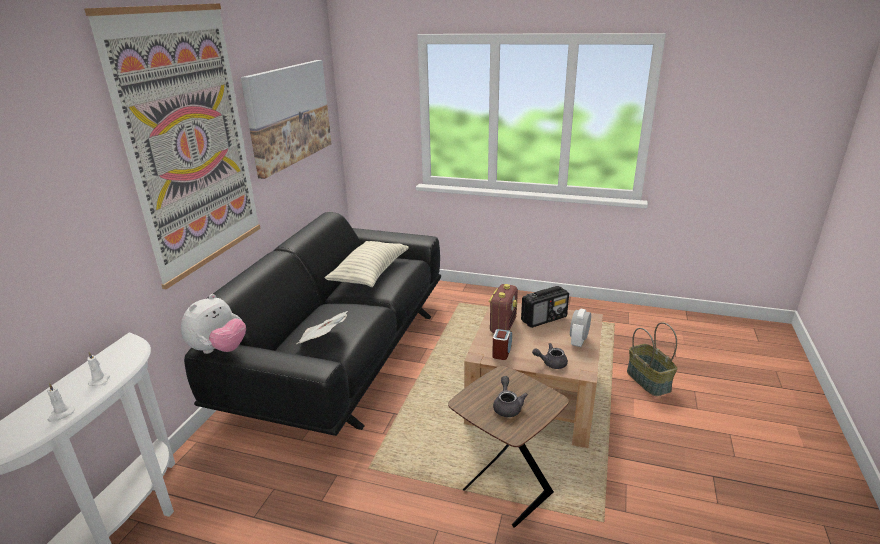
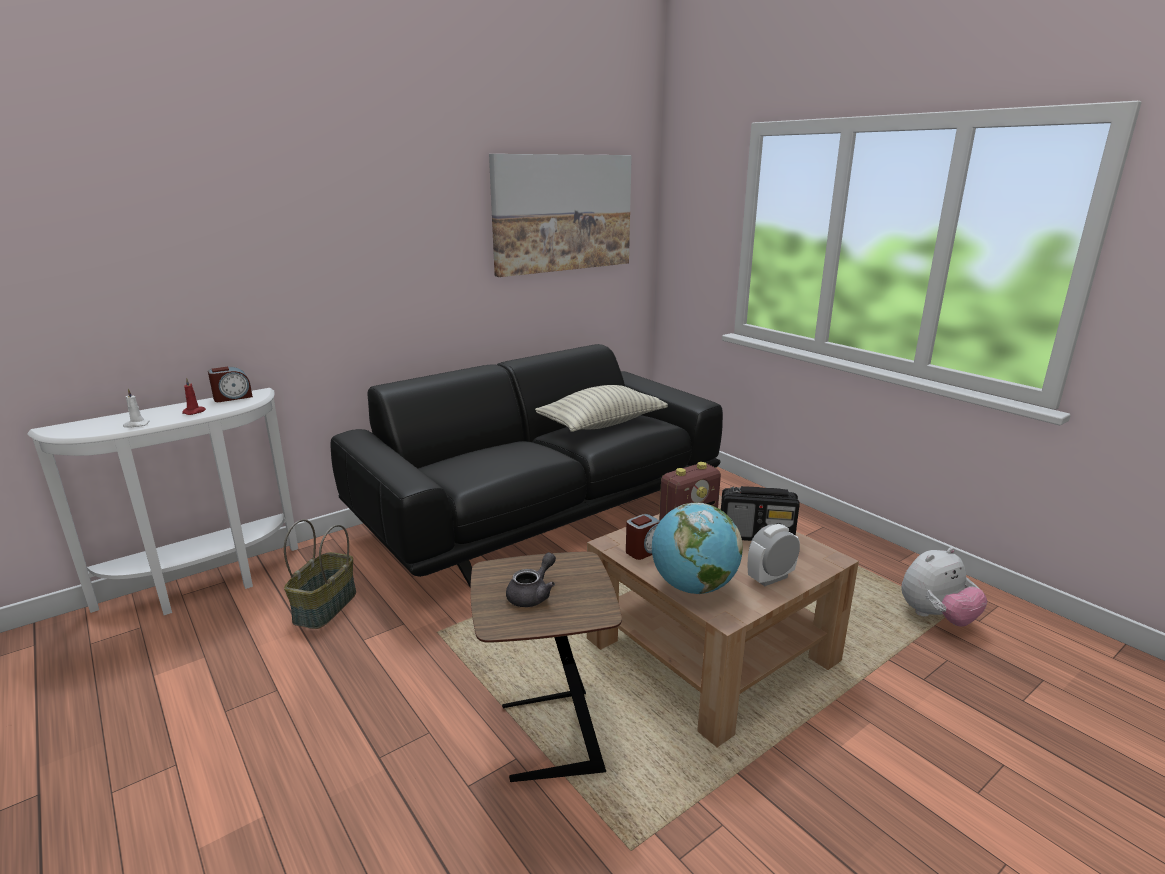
camera: 35 degrees right, 5 degrees down
picture [84,3,261,289] -> none
white candle [87,352,110,386] -> red candle [182,377,206,415]
plush toy [181,294,246,354] -> plush toy moved to [901,547,988,626]
newspaper [296,311,348,344] -> none
grey teapot [532,343,568,369] -> globe [652,503,743,594]
basket [627,322,677,396] -> basket moved to [284,519,356,629]
none -> alarm clock [208,367,253,402]

